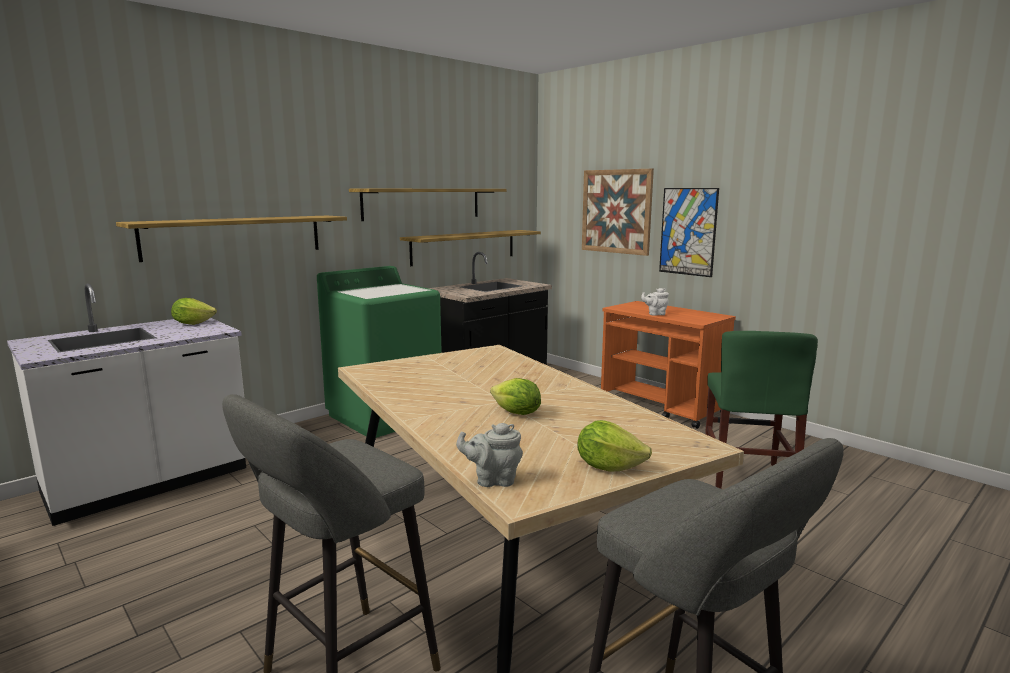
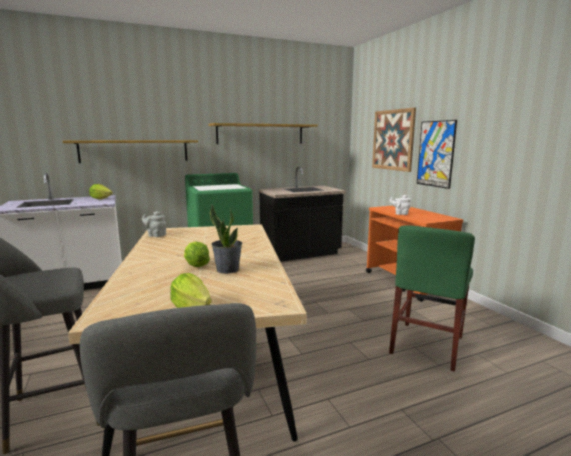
camera: 20 degrees right, 0 degrees up
shelf [400,230,541,266] -> none
grey teapot [456,423,523,487] -> grey teapot moved to [142,211,166,237]
none -> potted plant [210,204,242,274]

